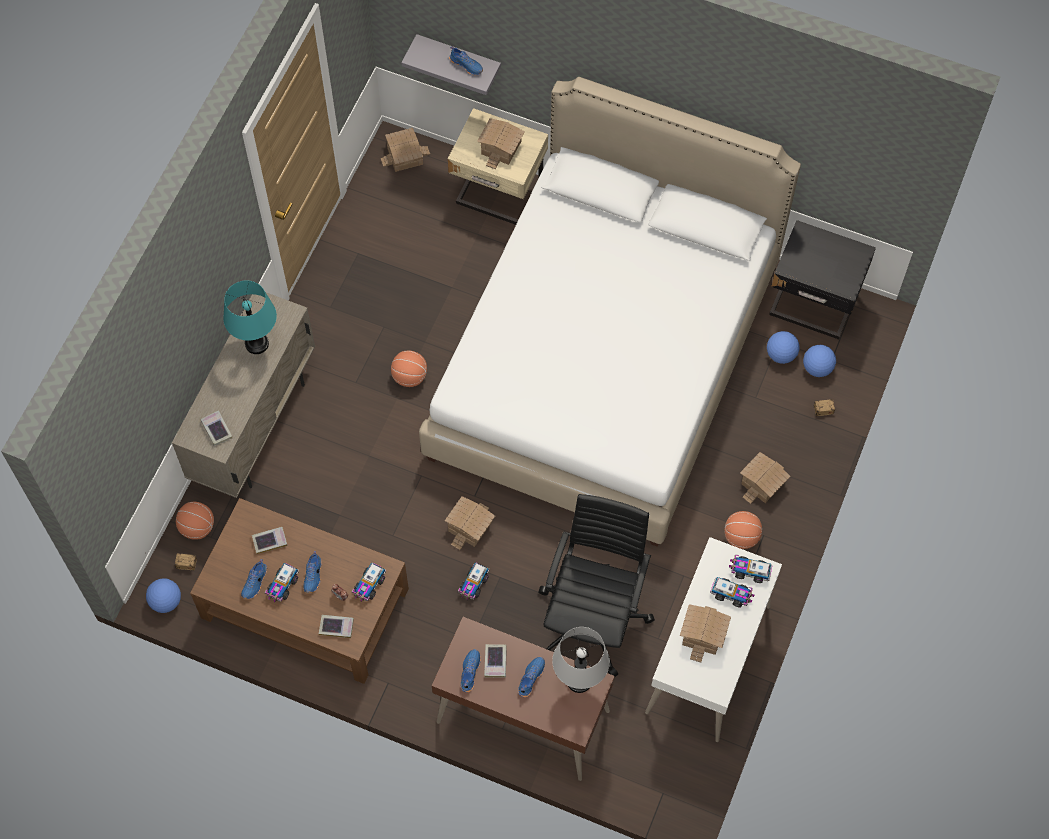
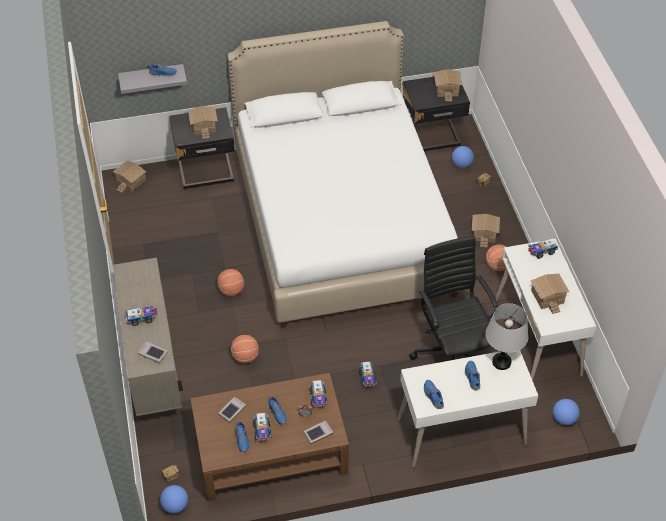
camera: 35 degrees left, 15 degrees down
basketball [176,502,214,540] -> basketball moved to [231,335,259,363]
turquoise table lamp [223,281,277,354] -> none
brown desk [432,617,615,781] -> white desk [398,350,538,468]
toy house [445,496,495,550] -> toy house moved to [434,69,462,102]
beige nightstand [448,108,548,225] -> black nightstand [170,107,235,189]
book [484,644,507,678] -> none
toy truck [710,577,754,607] -> toy truck moved to [125,305,158,326]
football [767,331,800,364] -> football moved to [553,399,580,425]

